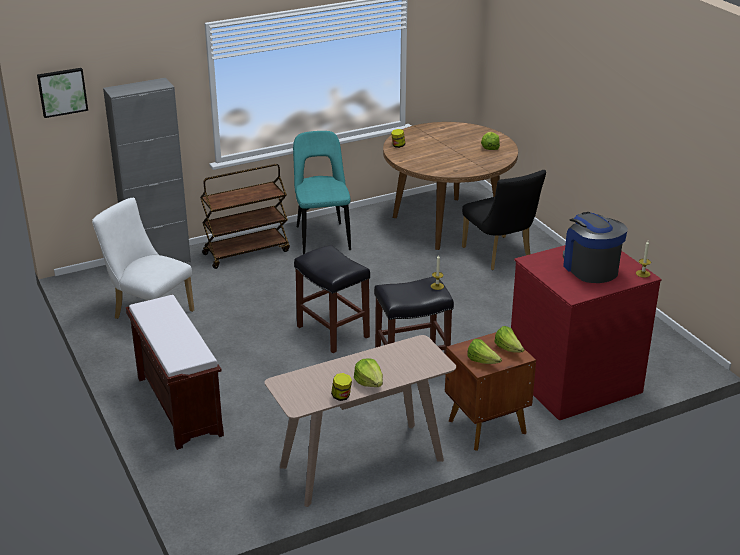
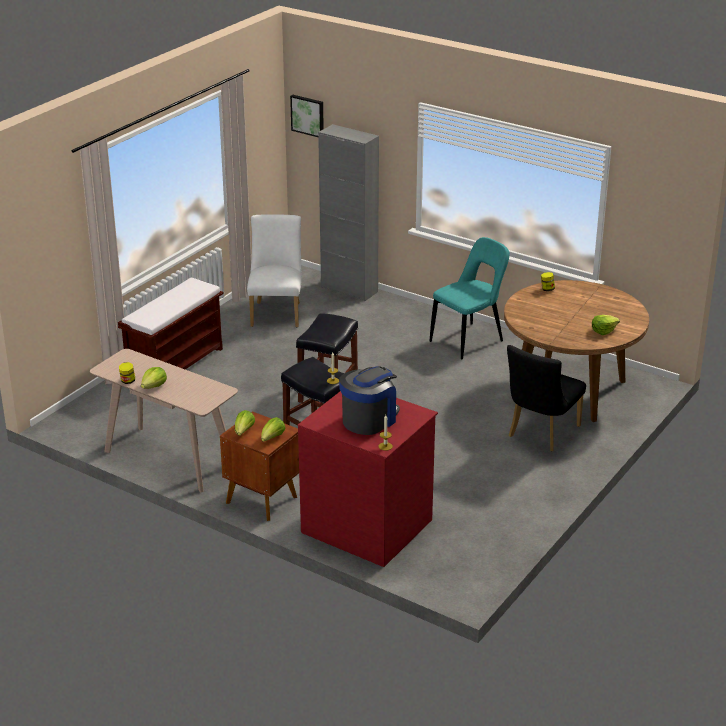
camera: 60 degrees right, 0 degrees up
brown cart [200,164,290,269] -> none

